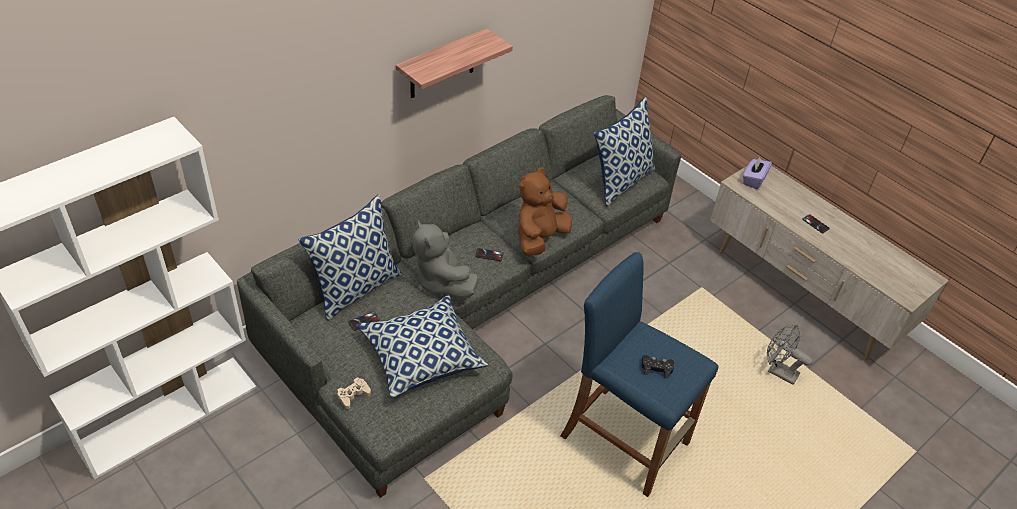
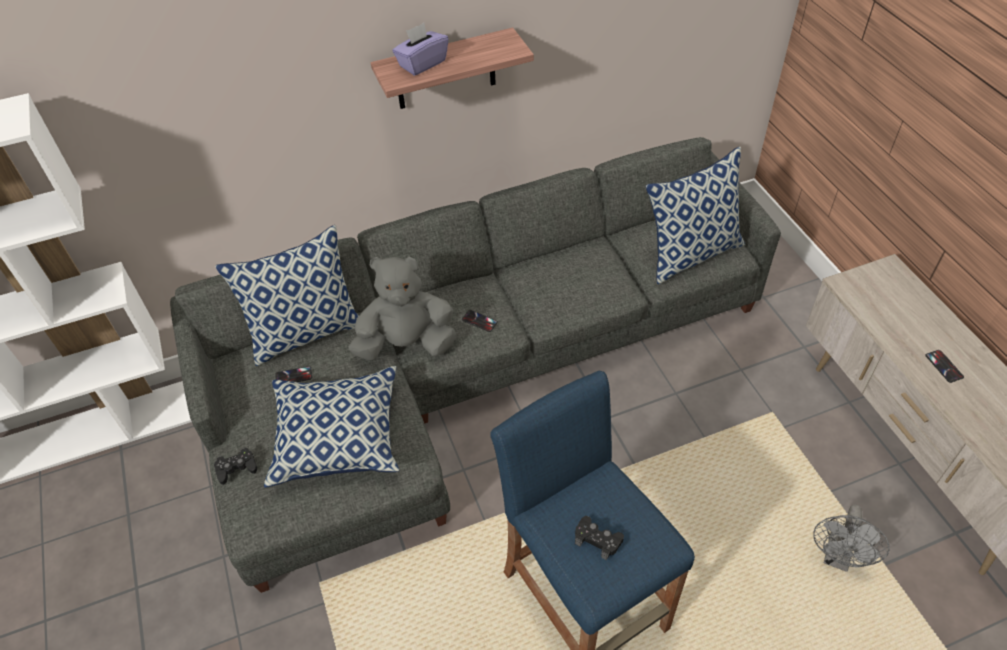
camera: 25 degrees right, 5 degrees up
beige game controller [337,377,371,409] -> black game controller [214,447,257,485]
grey plush toy [413,219,478,298] -> grey plush toy turned 90 degrees clockwise [349,257,456,361]
brown plush toy [518,168,572,256] -> none
purple tissue box [743,157,772,189] -> purple tissue box moved to [392,23,449,76]
grey fan [766,324,813,385] -> grey fan turned 120 degrees counterclockwise [813,505,890,572]

